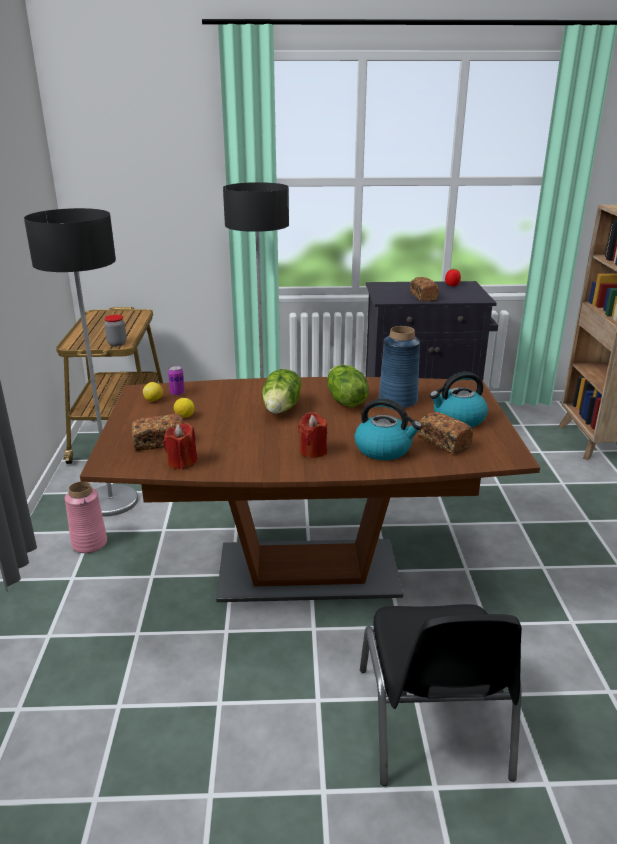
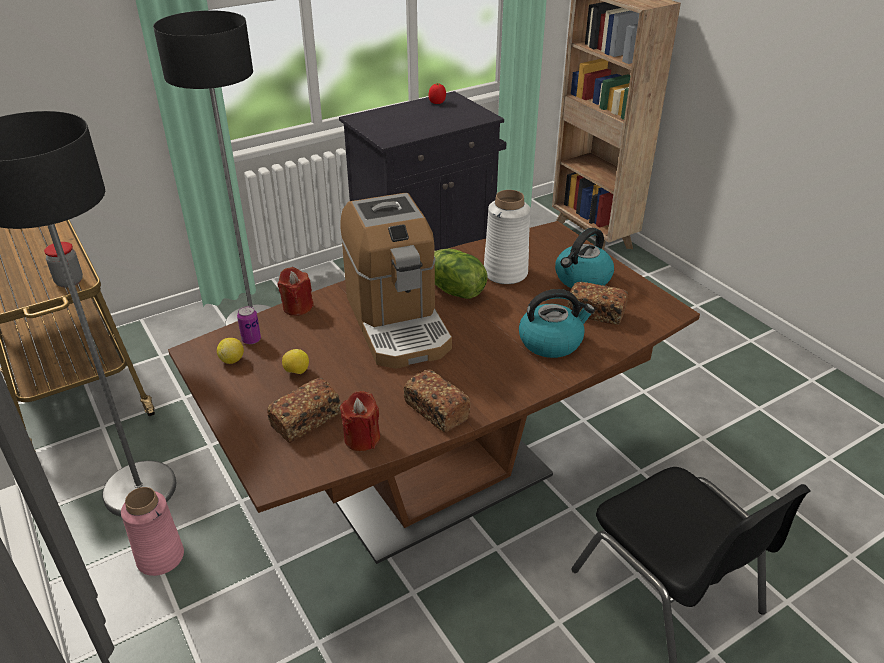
camera: 30 degrees left, 10 degrees up
lettuce [262,369,301,414] -> coffee machine [340,193,452,369]
red candle [298,412,327,458] -> red candle moved to [278,267,314,316]
blue vase [379,326,420,408] -> white vase [484,190,530,285]
bread [410,277,439,301] -> bread moved to [404,370,471,432]

